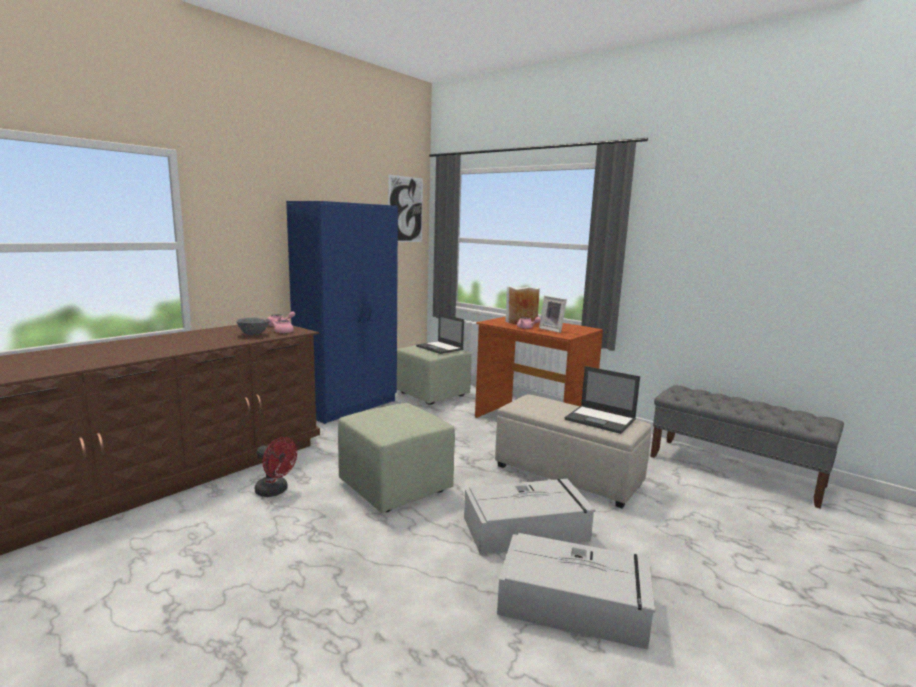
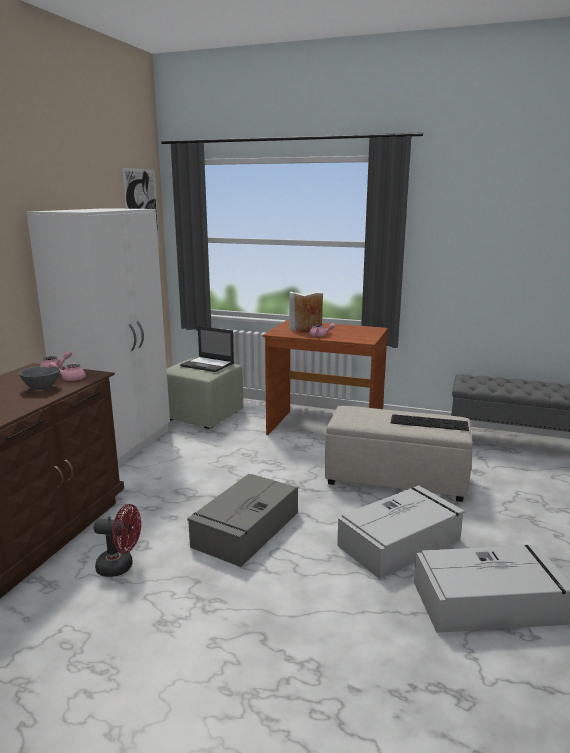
camera: 20 degrees left, 5 degrees up
blue wardrobe [286,201,398,424] -> white wardrobe [27,208,170,467]
green ottoman [338,403,455,513] -> grey storage box [187,474,298,567]
picture frame [539,296,567,333] -> none
laptop [565,366,640,434] -> keyboard [390,414,469,431]

